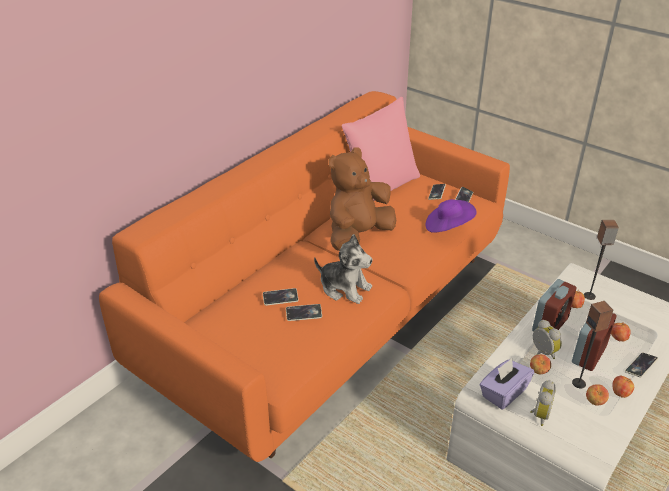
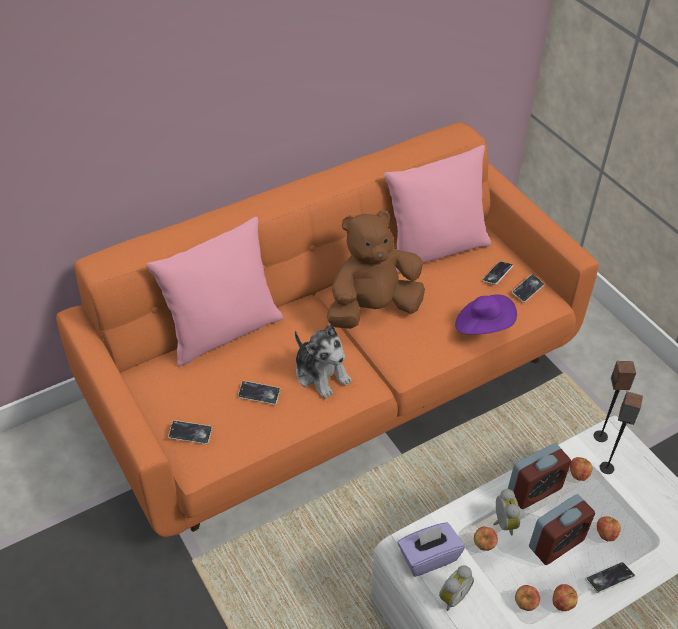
camera: 20 degrees right, 10 degrees up
phone [263,288,299,306] -> phone moved to [168,420,212,444]
speaker [572,301,613,388] -> speaker moved to [594,361,636,442]
none -> pink pillow [147,217,283,367]

